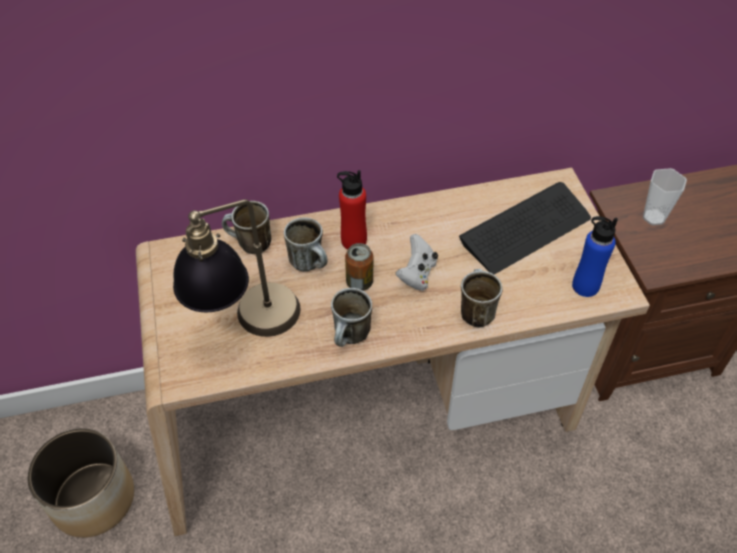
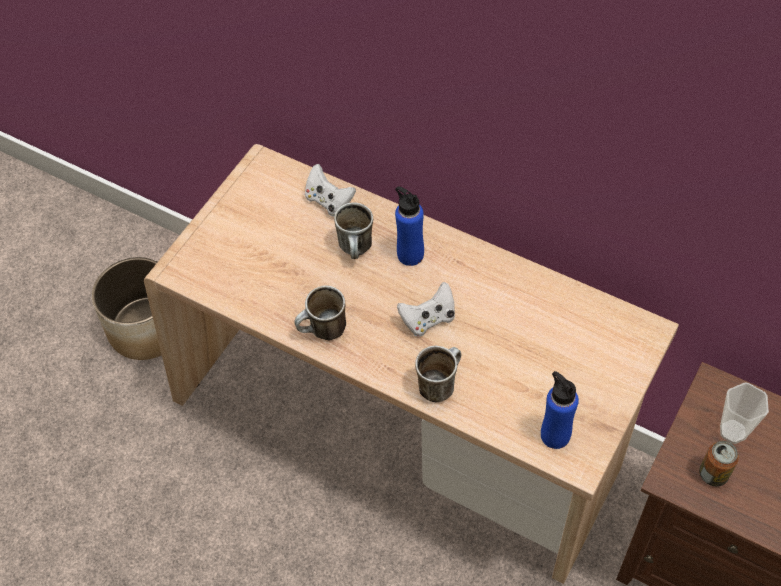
camera: 45 degrees right, 5 degrees up
table lamp [173,199,301,337] -> none
mug [222,201,271,254] -> white game controller [305,164,356,217]
red bottle [337,170,367,249] -> blue bottle [395,186,424,266]
can [345,243,374,291] -> can moved to [699,441,739,487]
keyboard [459,182,591,274] -> none

